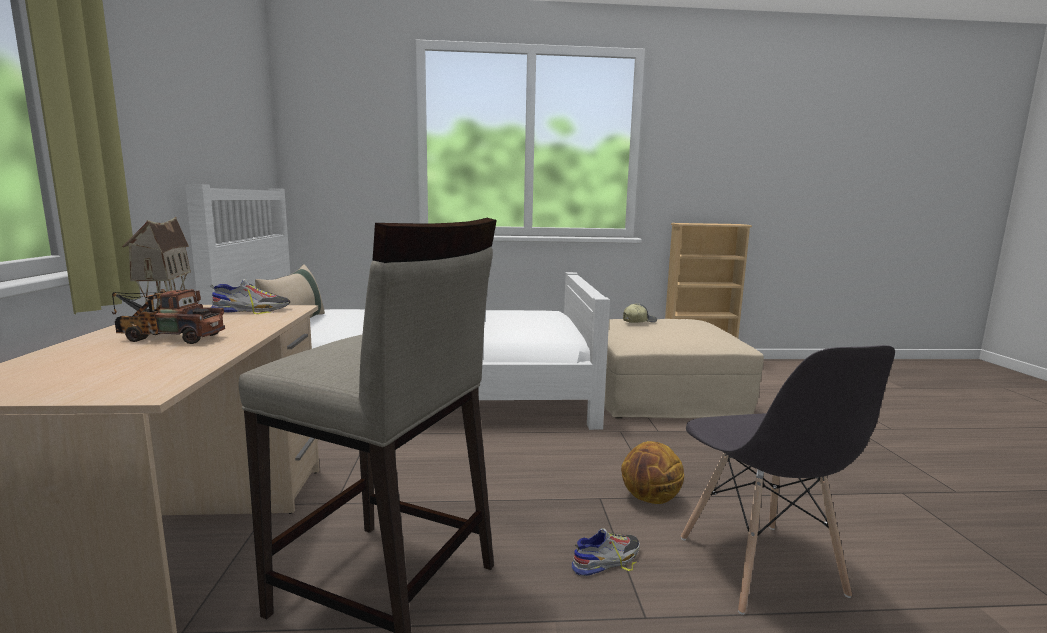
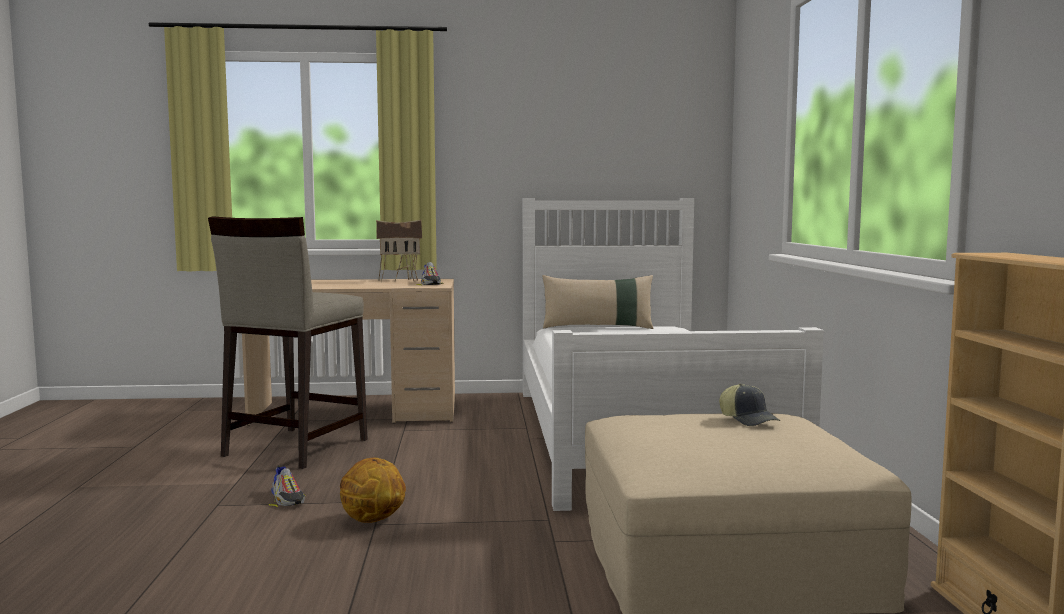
camera: 90 degrees right, 5 degrees down
toy truck [112,289,225,344] -> none
grey chair [681,345,895,615] -> none

